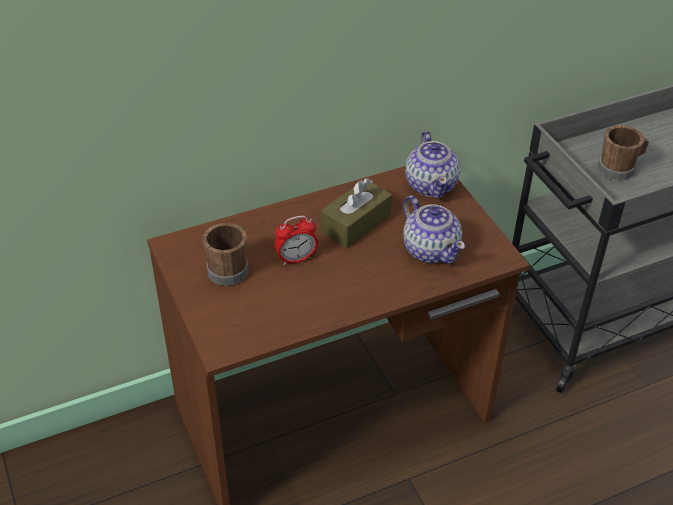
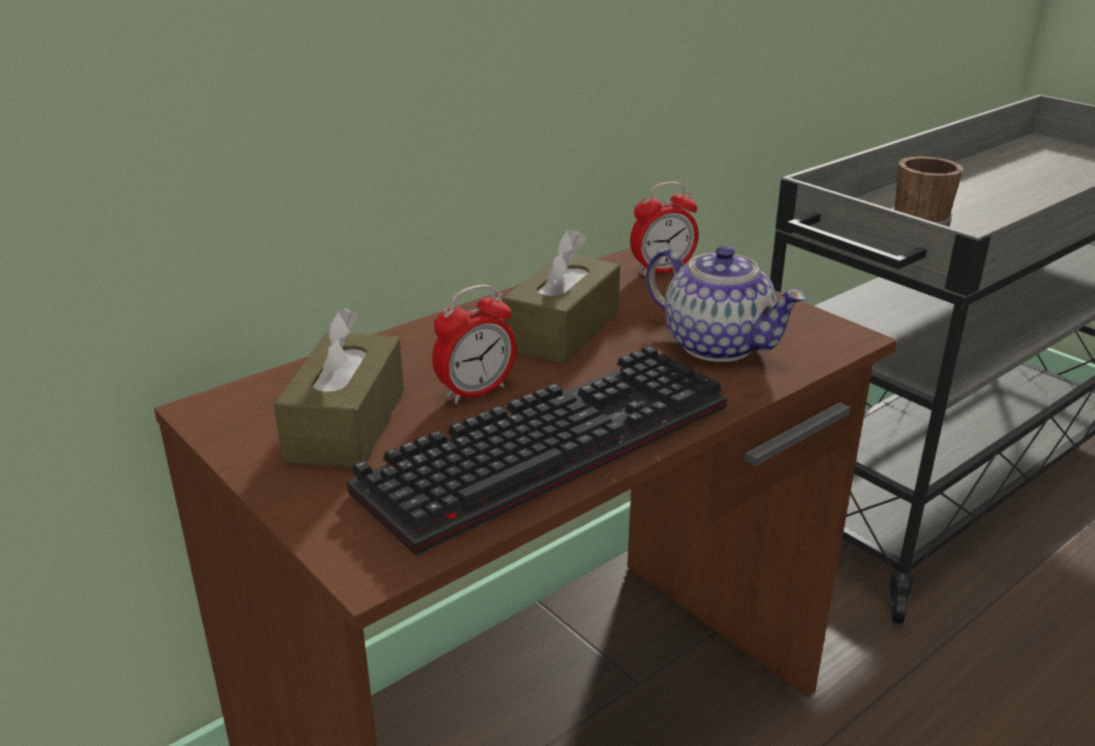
camera: 15 degrees left, 15 degrees down
brown mug [203,223,248,286] -> brown tissue box [274,307,404,468]
teapot [405,131,460,199] -> alarm clock [630,182,699,276]
none -> keyboard [347,345,727,555]

